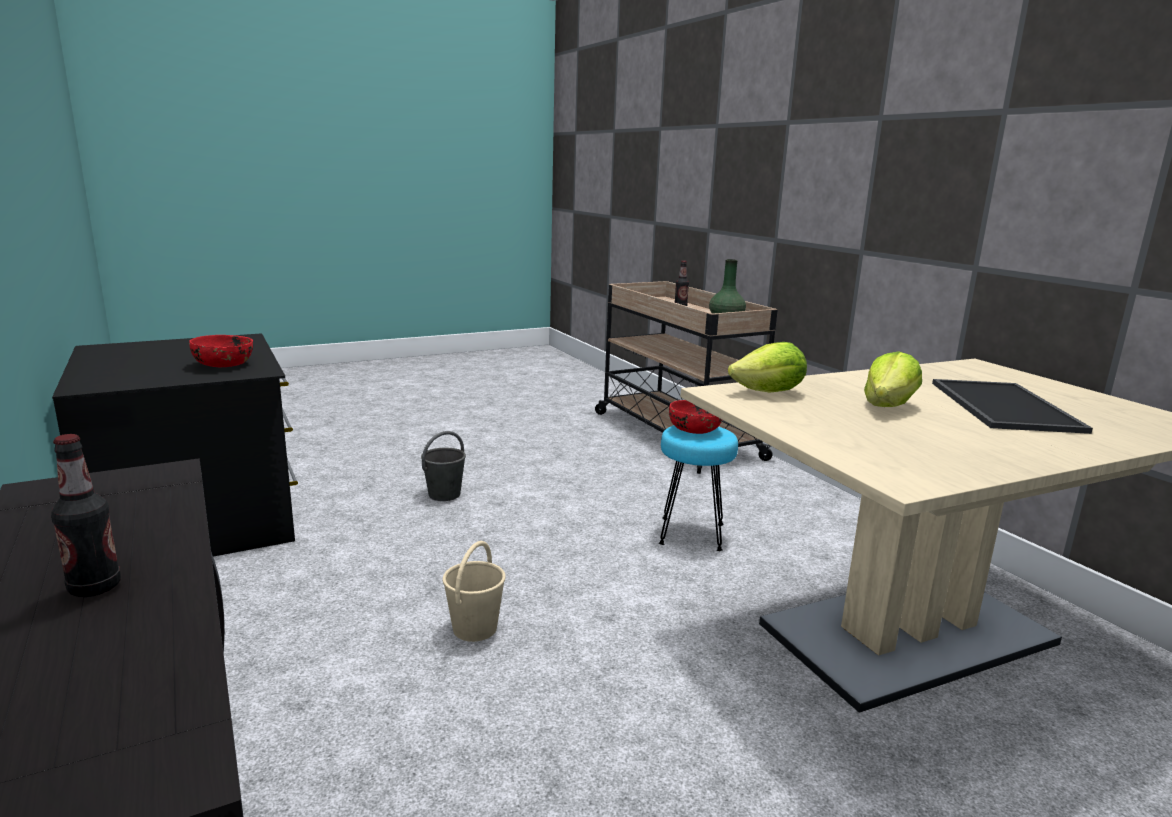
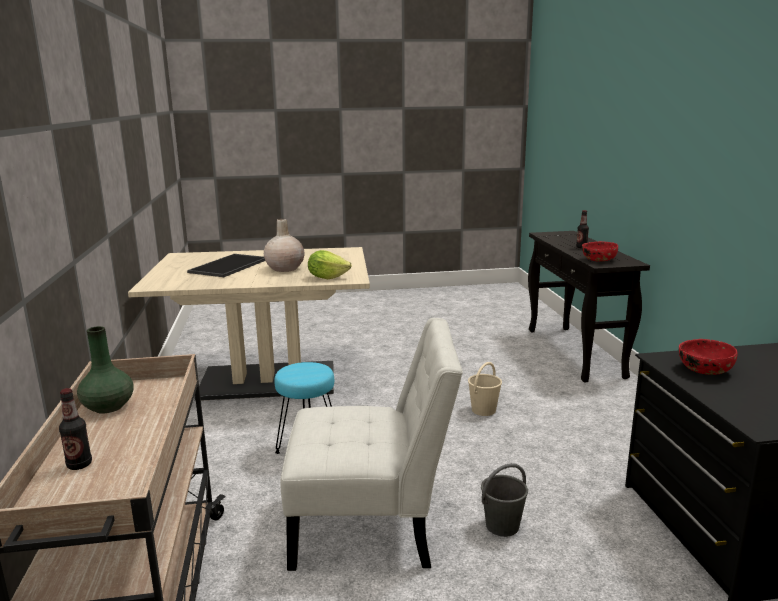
camera: 160 degrees left, 0 degrees up
red bowl [669,400,722,434] -> red bowl moved to [582,241,618,262]
lettuce [864,352,922,407] -> beige vase [264,219,304,272]
none -> white chair [280,318,463,571]

